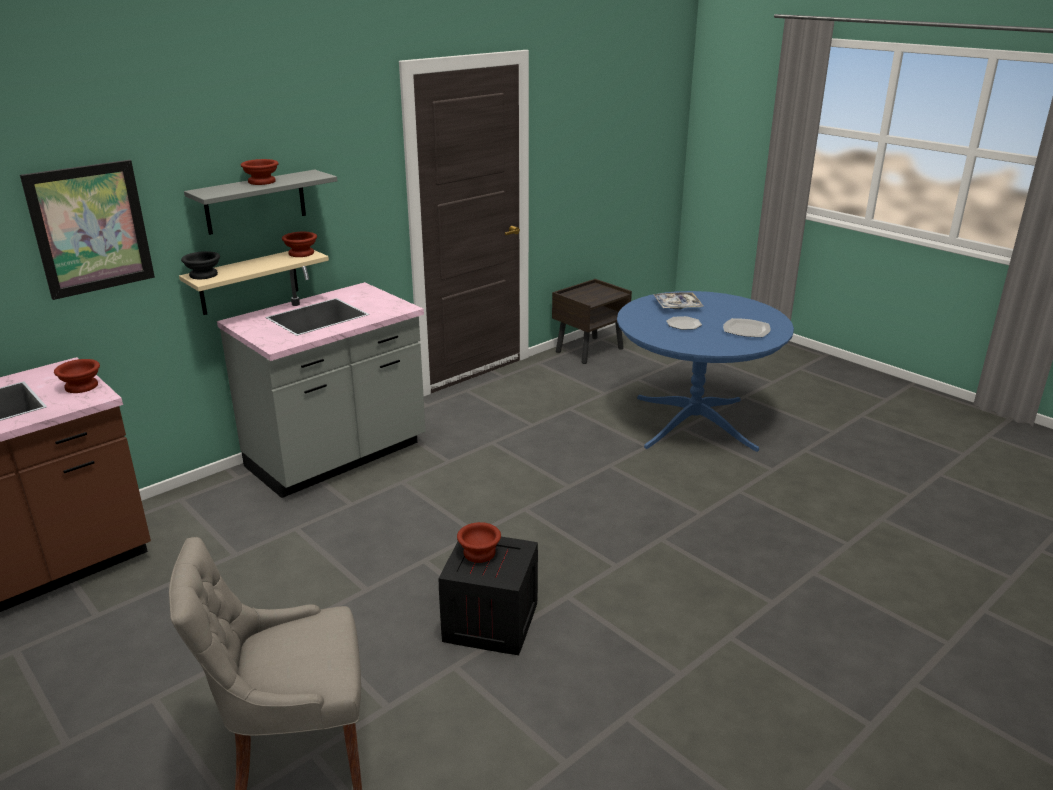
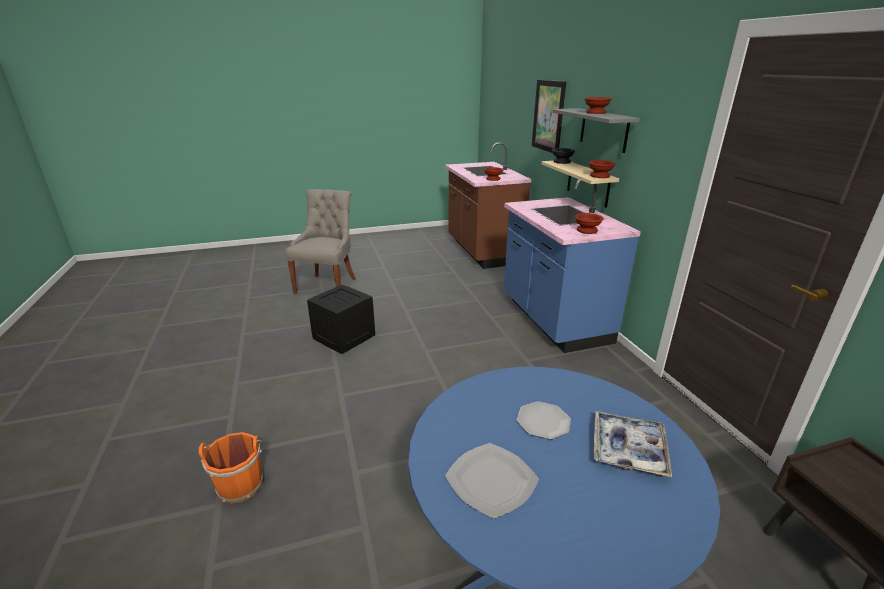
camera: 115 degrees right, 0 degrees up
grey counter [217,266,426,498] -> blue counter [504,179,641,353]
brown bowl [457,522,501,563] -> brown bowl moved to [575,213,604,234]
none -> orange bucket [199,432,263,504]

